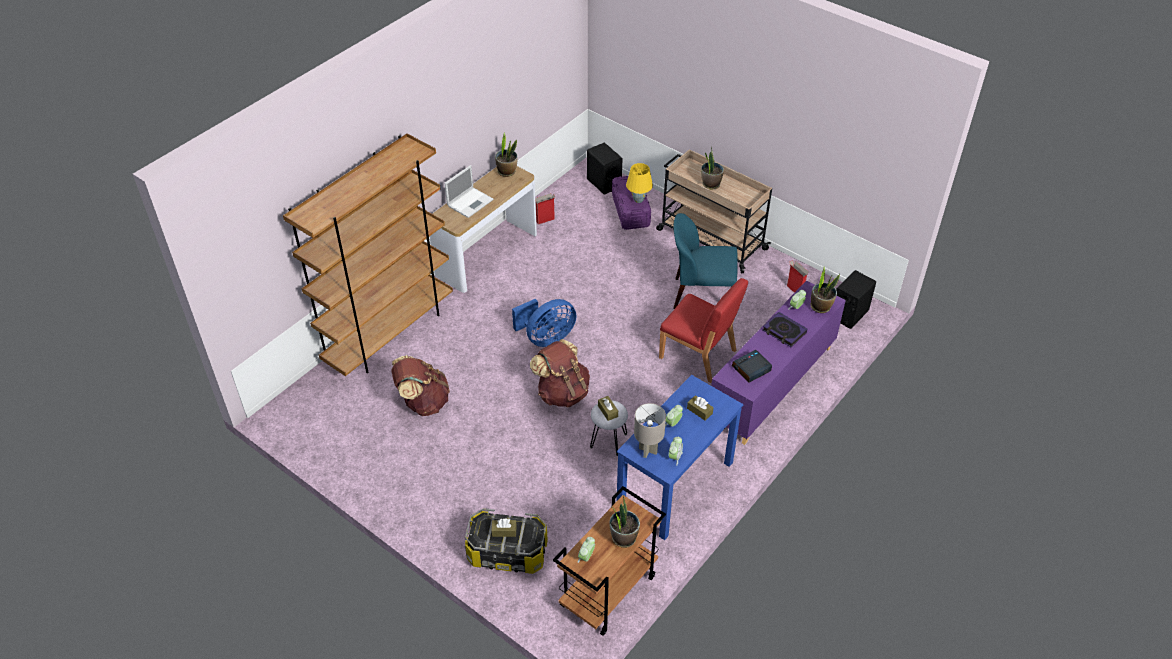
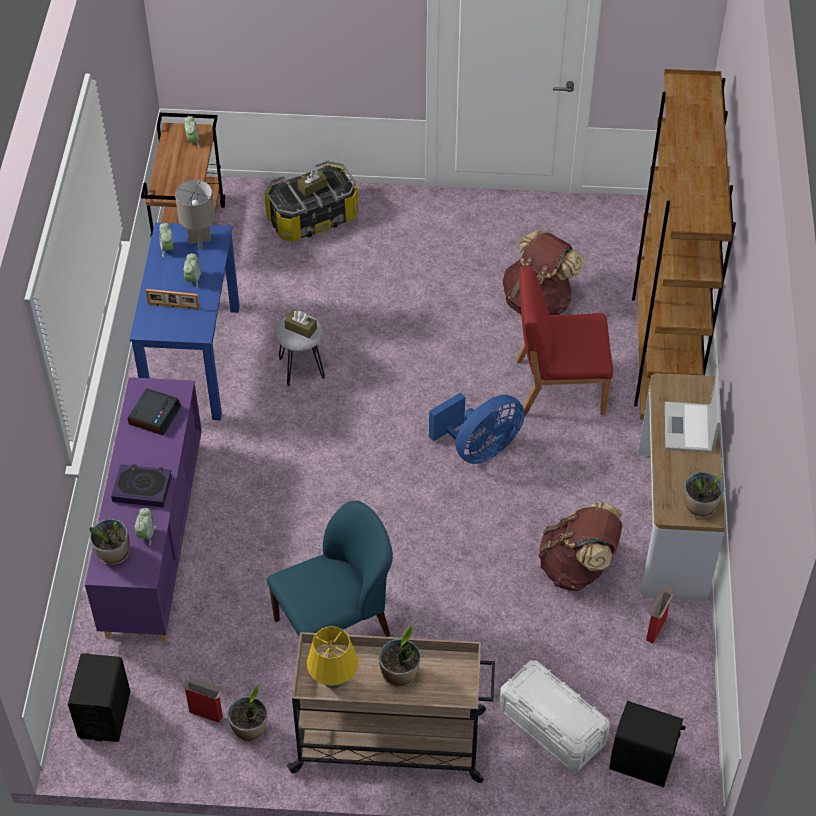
camera: 145 degrees right, 5 degrees up
blue fan [512,299,576,347] -> blue fan turned 150 degrees counterclockwise [429,392,525,464]
brown backpack [530,339,590,407] -> brown backpack moved to [538,502,623,591]
potted plant [609,495,640,548] -> potted plant moved to [228,684,267,742]
purple storage box [612,176,651,230] -> white storage box [500,660,610,772]
yellow table lamp [626,163,653,203] -> yellow table lamp moved to [307,626,358,689]
red chair [659,278,748,383] -> red chair moved to [516,266,613,417]
brown tissue box [687,395,714,421] -> picture frame [146,289,199,310]

